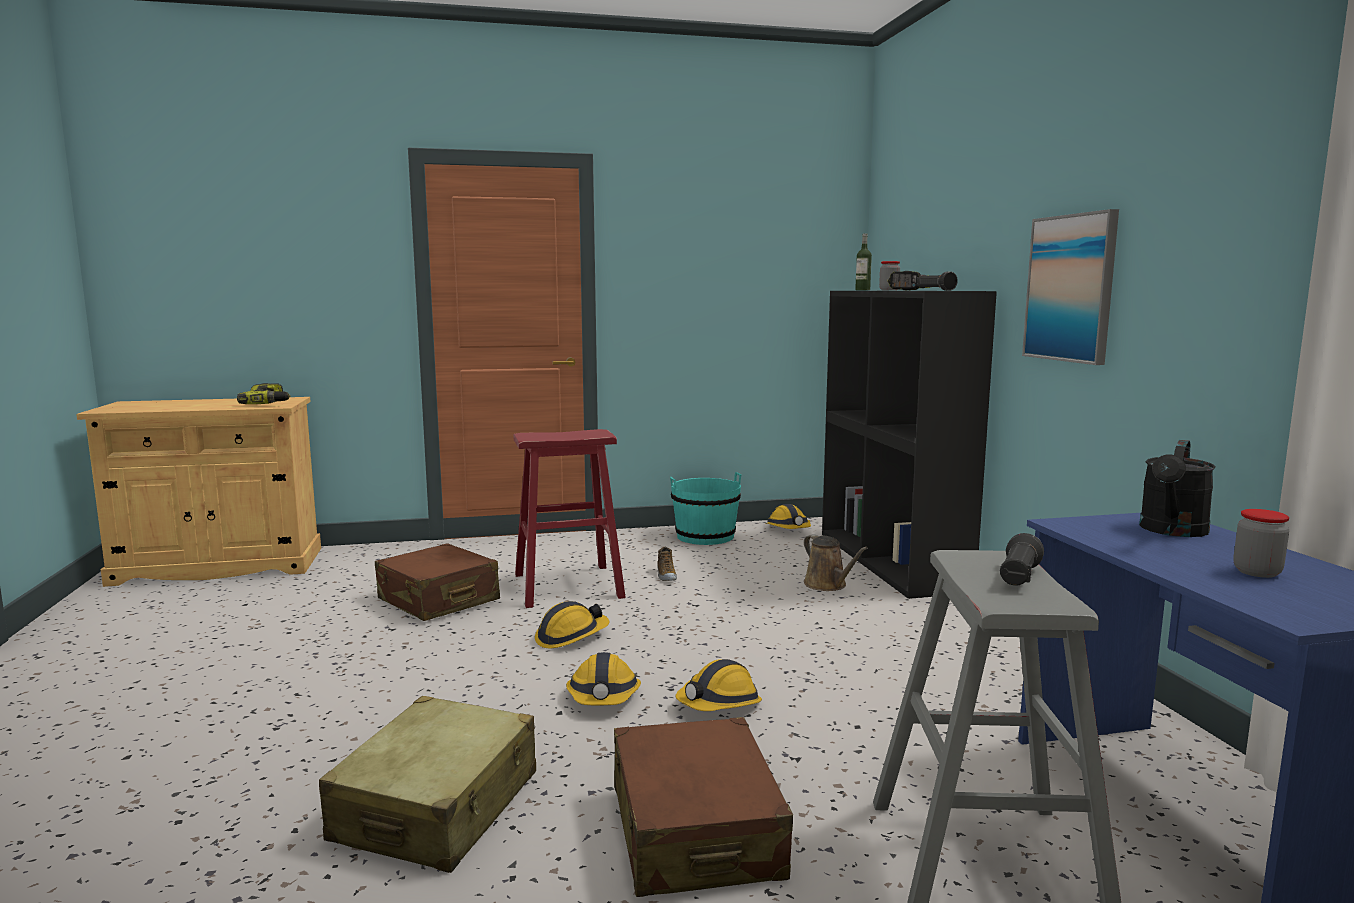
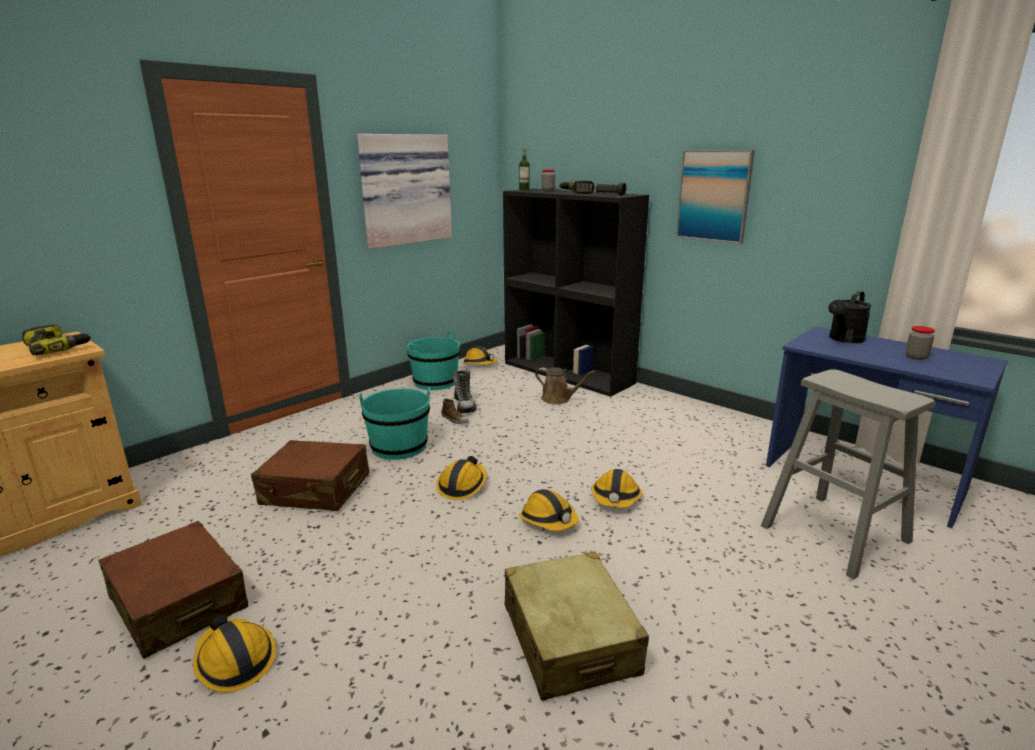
camera: 35 degrees left, 10 degrees up
red stool [513,429,626,608] -> turquoise bucket [359,387,430,460]
brown suitcase [614,717,793,897] -> brown suitcase moved to [98,521,248,659]
black flashlight [1000,533,1044,586] -> none
black watering can [1139,440,1216,537] -> black watering can turned 45 degrees clockwise [828,291,872,343]
none -> hard hat [193,615,276,693]
none -> picture [357,134,452,249]
none -> boot [452,370,476,413]

